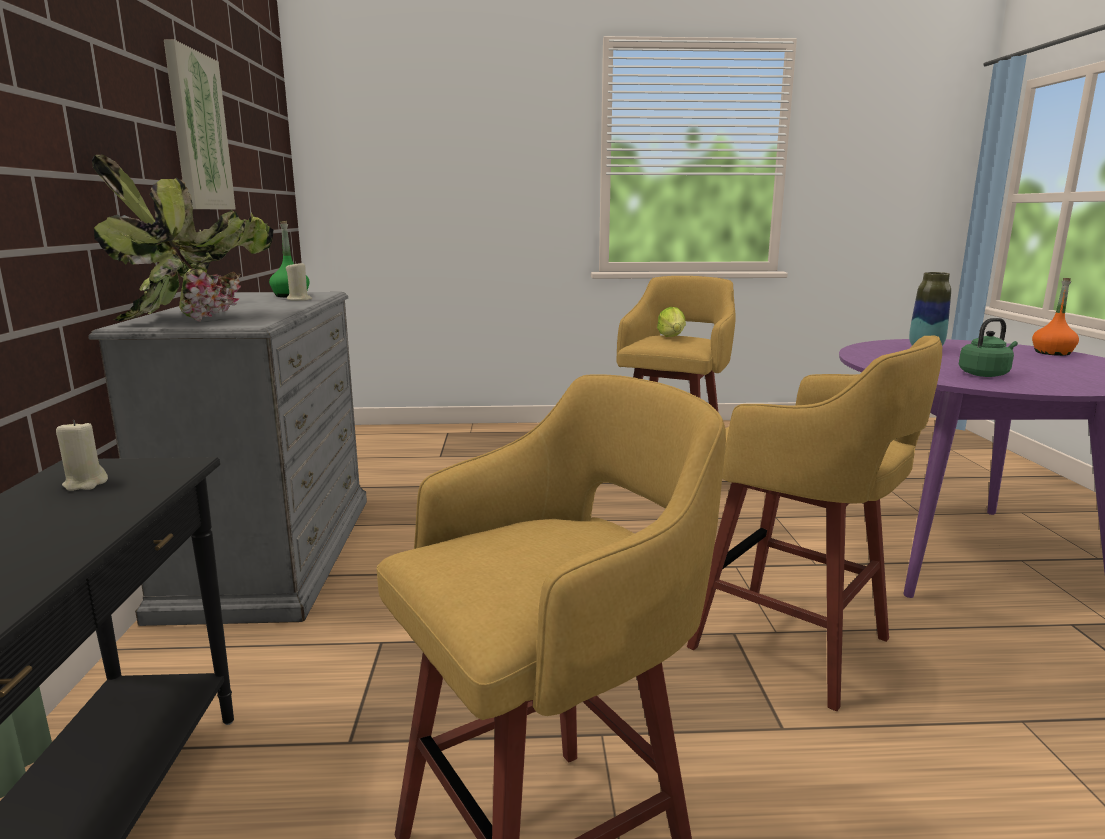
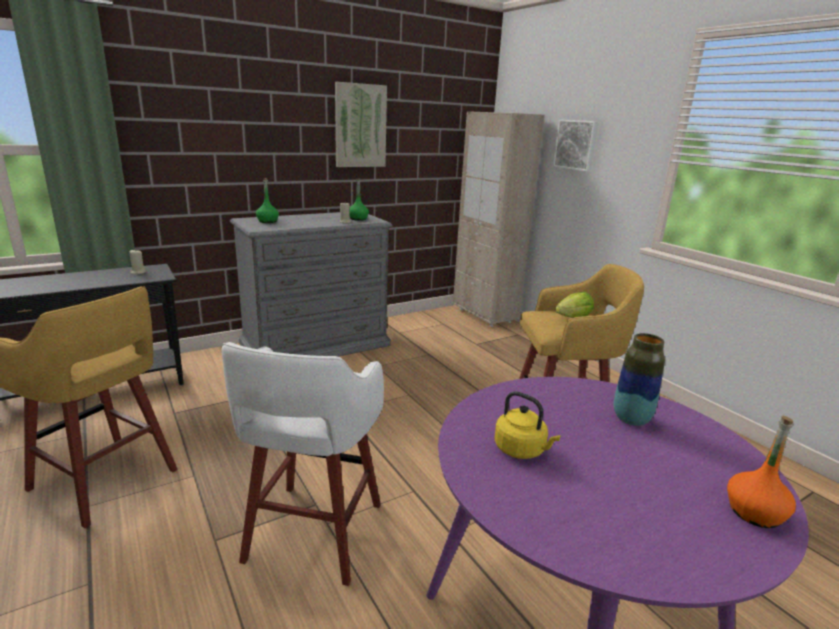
camera: 60 degrees right, 5 degrees up
potted plant [92,155,273,322] -> green bottle [256,178,279,223]
yellow stool [687,335,942,711] -> white stool [222,342,384,586]
green kettle [959,318,1018,377] -> yellow kettle [495,391,561,459]
none -> beige cabinet [453,111,544,327]
none -> picture [553,120,598,172]

